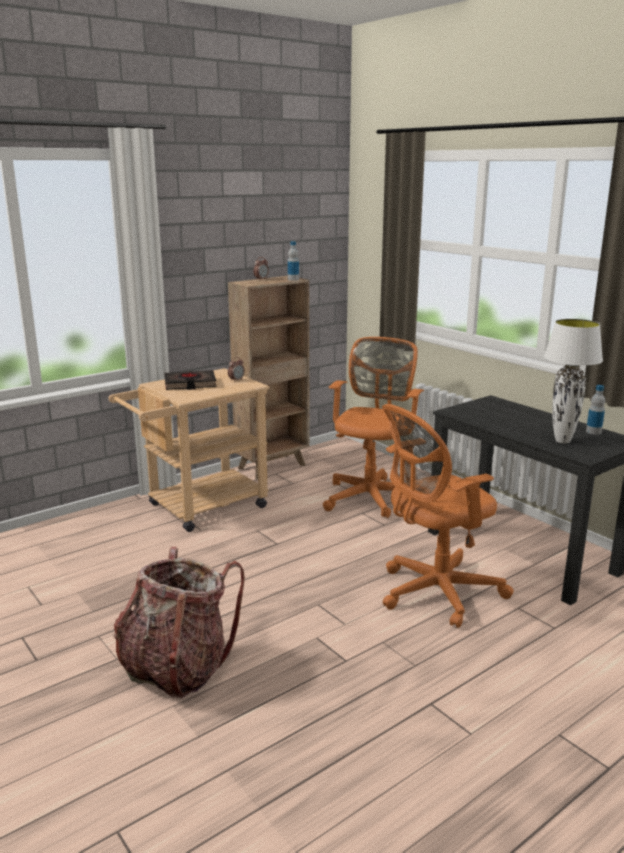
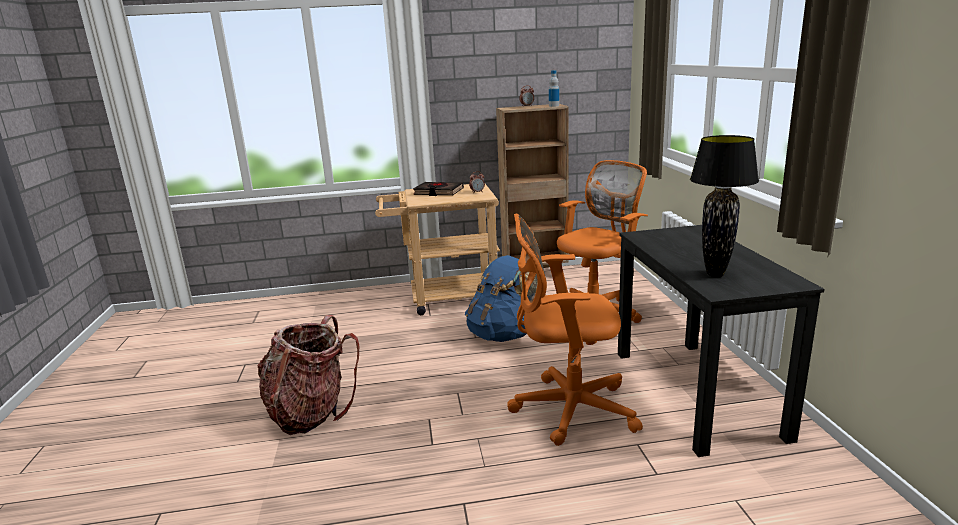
camera: 30 degrees right, 0 degrees up
white table lamp [544,319,603,444] -> black table lamp [690,135,759,277]
bottle [586,385,605,435] -> none
none -> blue backpack [465,255,537,342]

